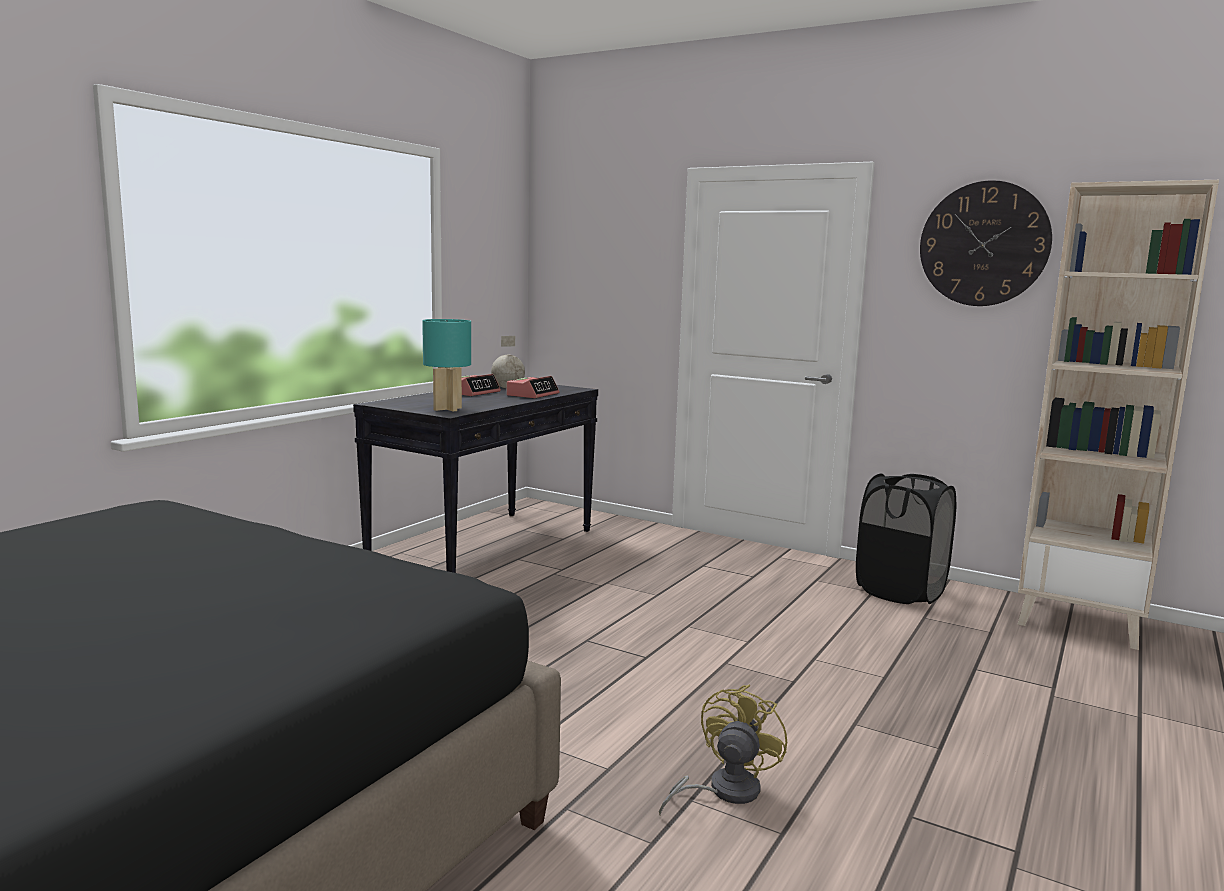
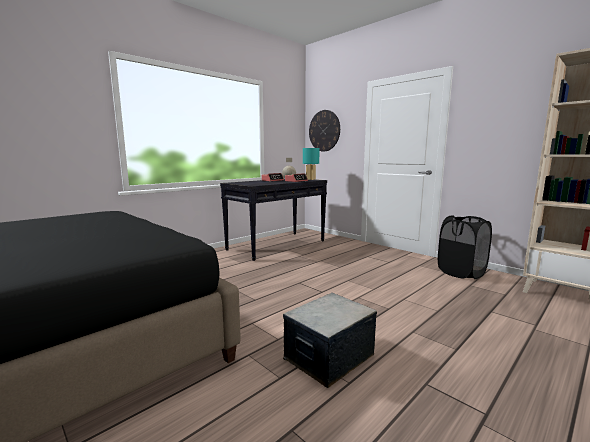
camera: 15 degrees right, 0 degrees up
turquoise table lamp [422,319,471,411] -> turquoise table lamp moved to [303,148,319,180]
yellow fan [659,685,787,815] -> storage box [283,293,377,388]
wall clock [920,180,1052,306] -> wall clock moved to [309,110,340,151]

